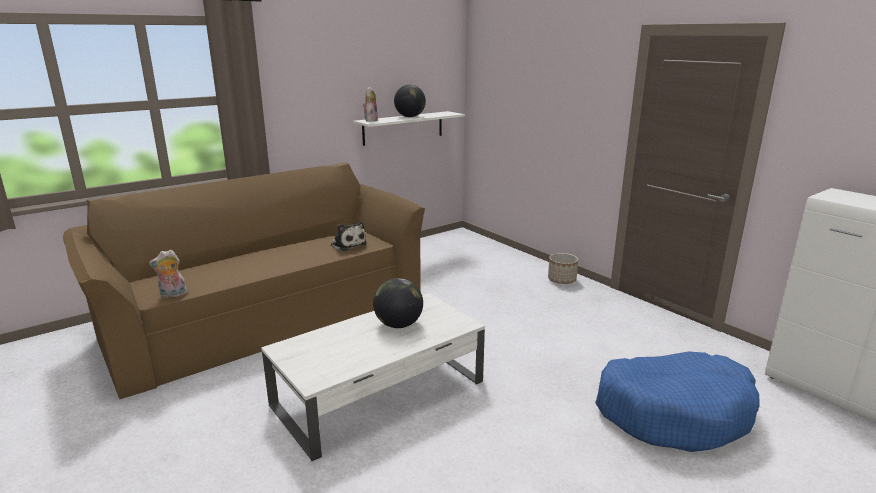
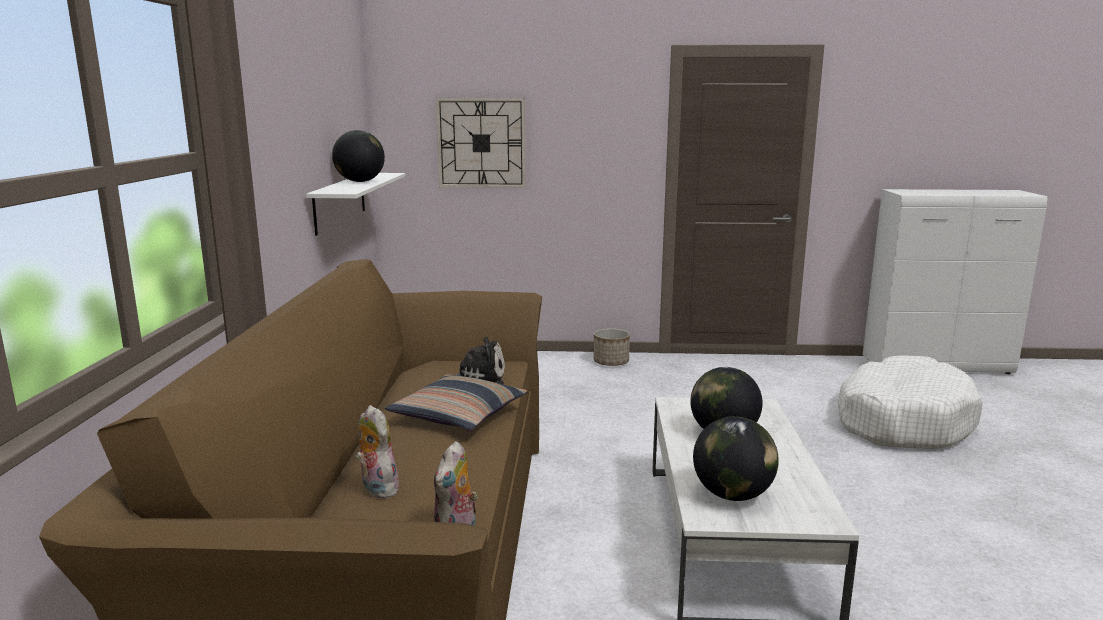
camera: 50 degrees left, 5 degrees down
plush toy [363,87,378,122] -> plush toy moved to [356,405,399,498]
blue dog bed [595,351,760,452] -> white dog bed [838,355,982,449]
none -> pillow [385,374,527,430]
none -> wall clock [436,98,526,188]
none -> globe [693,416,779,501]

